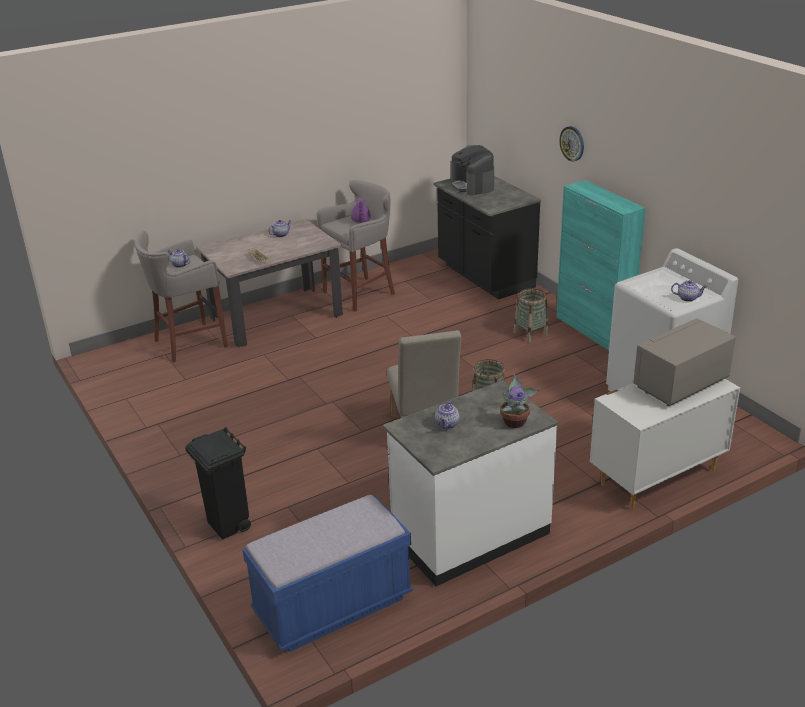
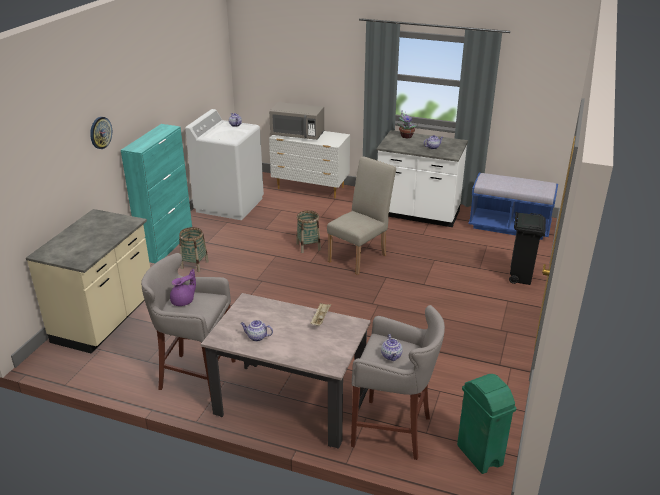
camera: 130 degrees left, 0 degrees up
black counter [433,176,541,300] -> beige counter [26,209,150,353]
coffee machine [450,145,494,196] -> none
none -> green trash can [457,374,516,474]

